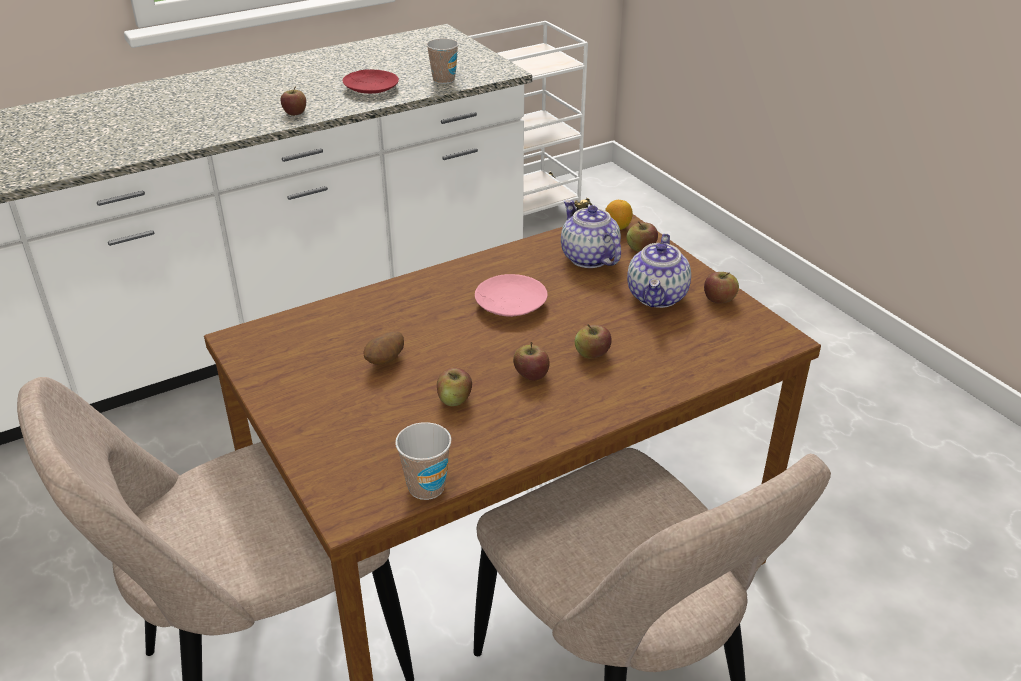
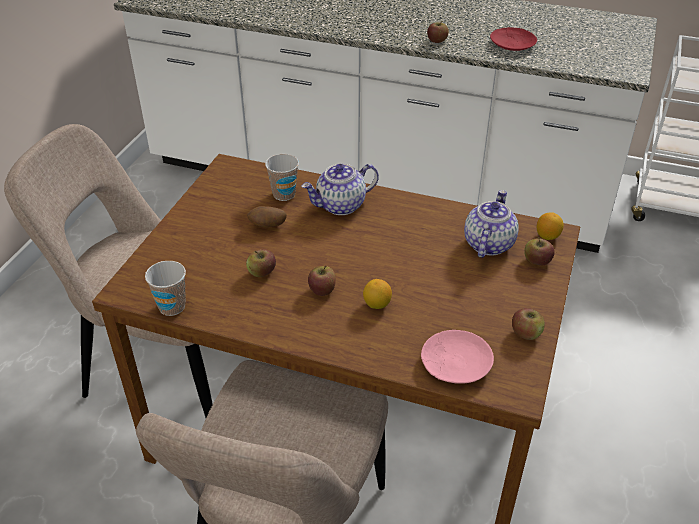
camera: 50 degrees right, 5 degrees up
cup [426,38,459,84] -> cup moved to [265,154,299,201]
pink plate [475,274,547,317] -> pink plate moved to [421,330,494,384]
apple [575,324,612,359] -> lemon [363,279,392,309]
teapot [627,233,691,308] -> teapot moved to [301,164,379,215]

